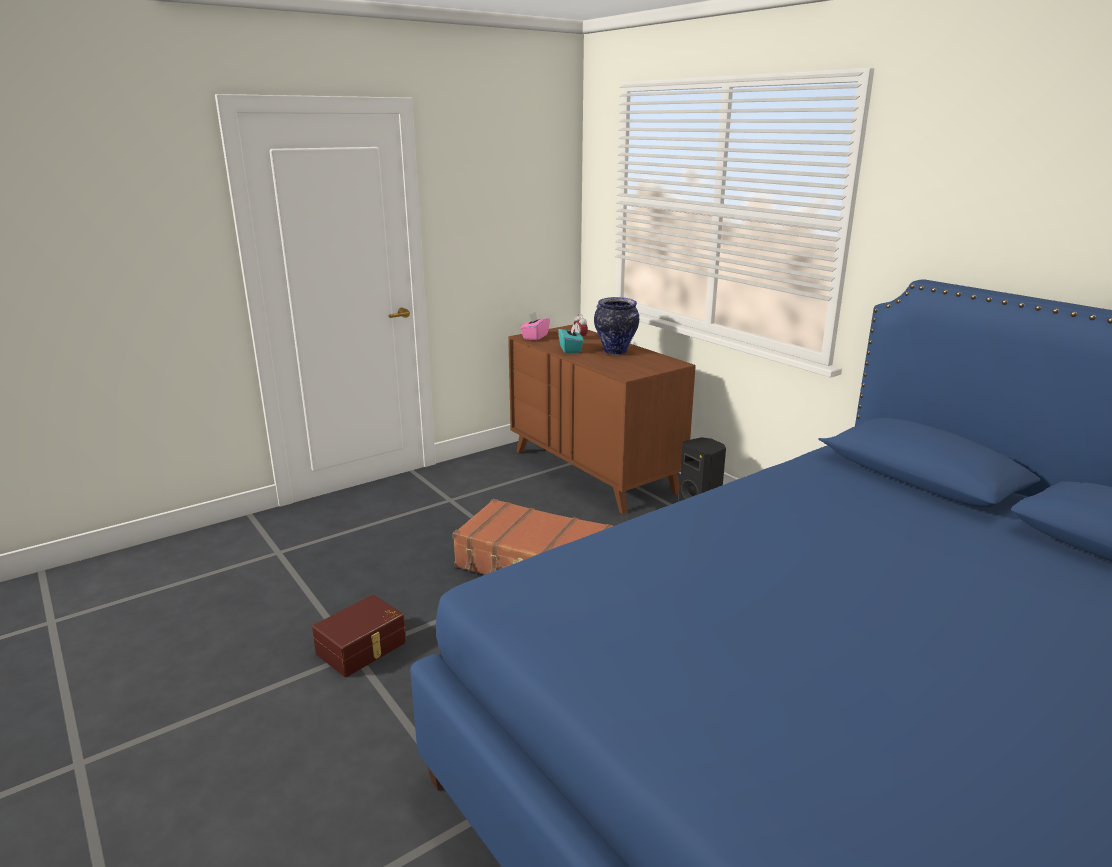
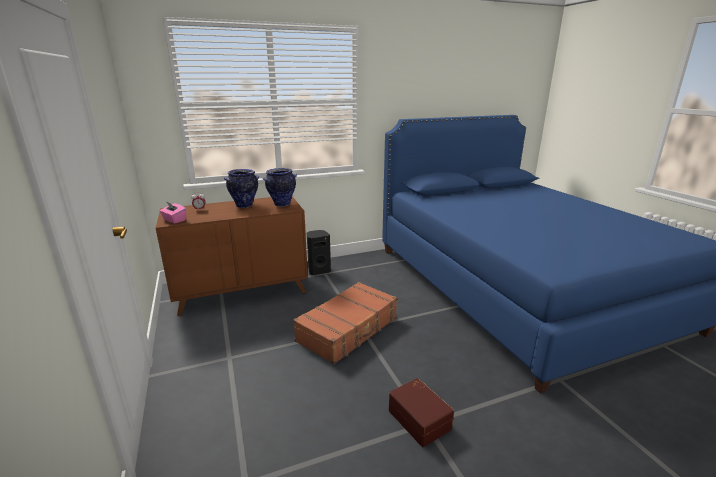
camera: 75 degrees left, 0 degrees up
turquoise tissue box [558,324,584,353] -> none
none -> vase [262,168,297,207]

